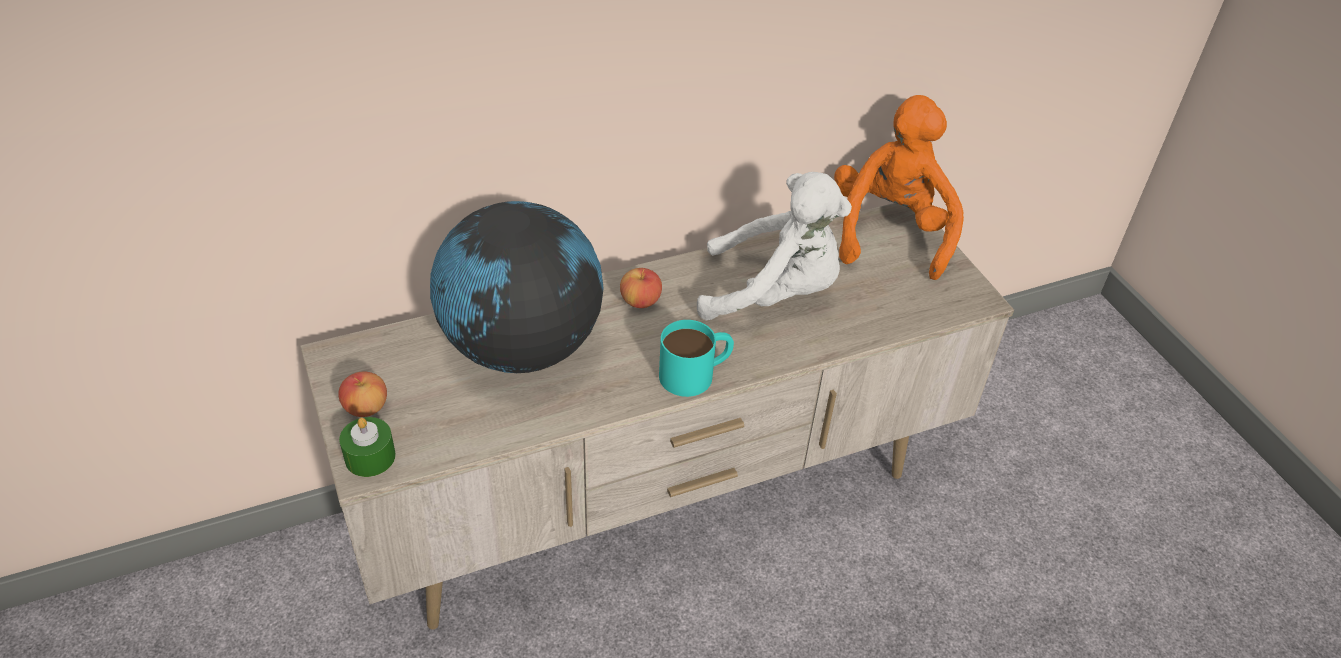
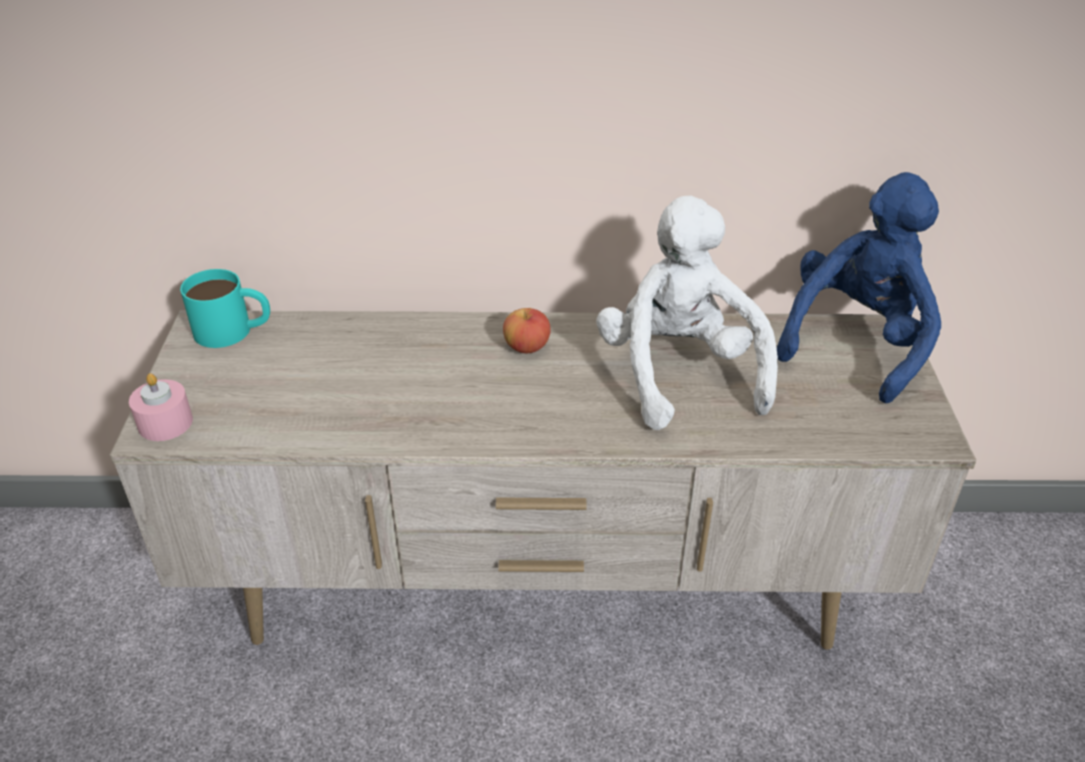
camera: 25 degrees right, 5 degrees down
apple [338,372,387,417] -> none
green candle [339,417,396,477] -> pink candle [129,373,193,441]
globe [430,201,604,373] -> none
turquoise mug [659,320,734,397] -> turquoise mug moved to [180,269,270,348]
white plush toy [697,172,852,320] -> white plush toy turned 135 degrees counterclockwise [596,196,778,430]
orange plush toy [834,95,964,280] -> blue plush toy [777,172,941,404]

